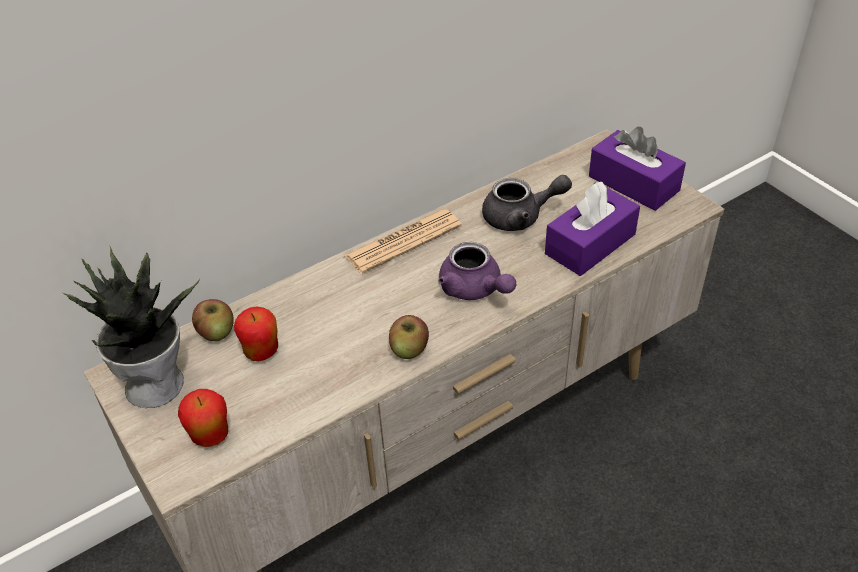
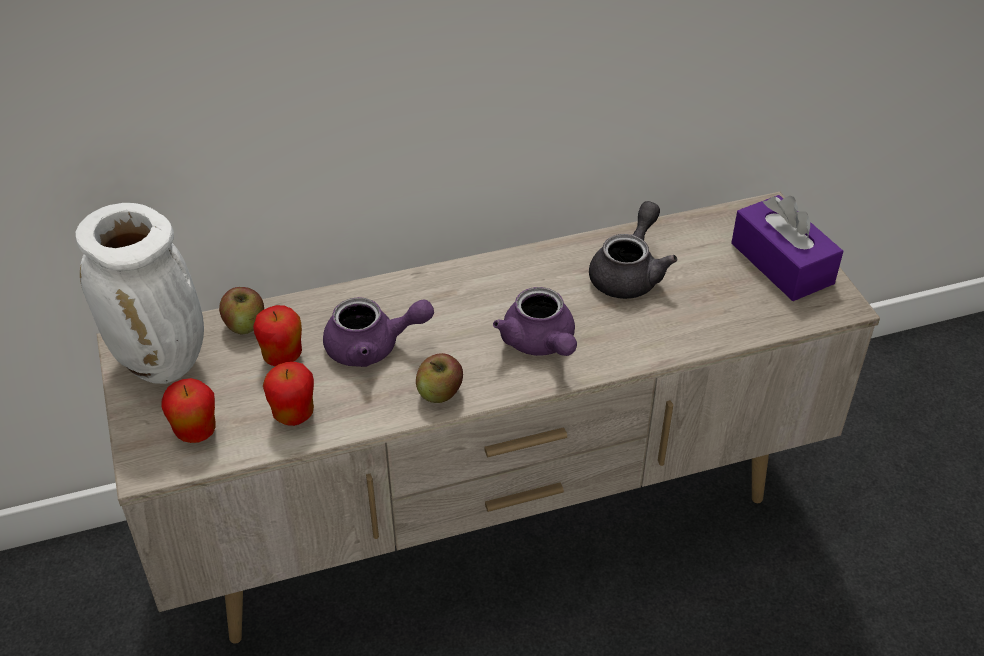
camera: 15 degrees right, 0 degrees up
potted plant [63,245,200,408] -> white vase [76,203,204,384]
newspaper [344,209,462,274] -> none
grey teapot [482,175,572,231] -> grey teapot turned 75 degrees counterclockwise [589,201,677,299]
purple tissue box [545,182,640,276] -> none
none -> apple [263,362,314,426]
none -> purple teapot [323,297,434,367]

